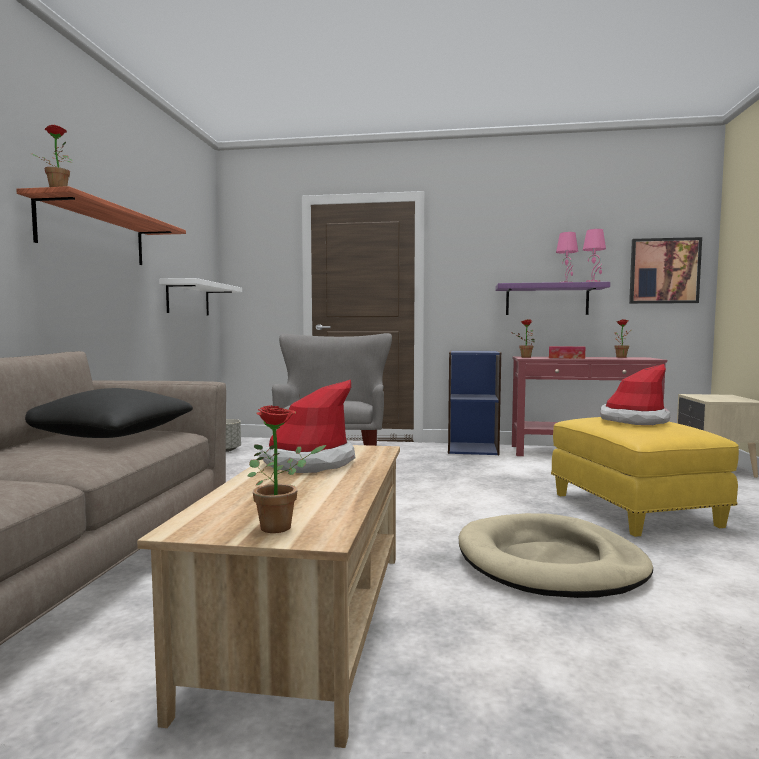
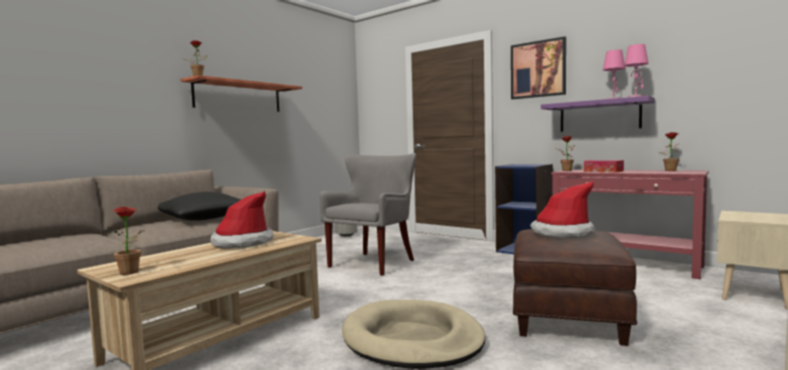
camera: 30 degrees right, 0 degrees up
white shelf [159,278,242,316] -> none
yellow ottoman [551,417,739,537] -> brown ottoman [513,229,637,346]
picture [629,237,702,304] -> picture moved to [511,36,566,99]

